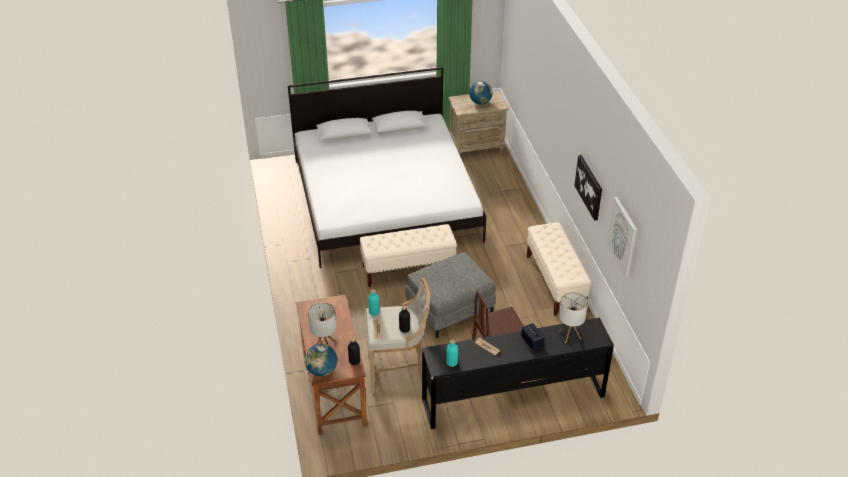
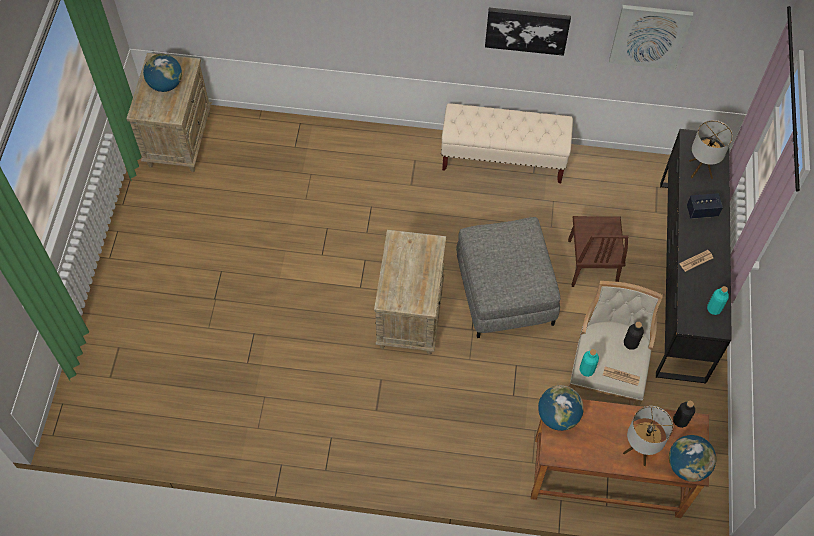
camera: 70 degrees left, 20 degrees up
white bed [288,67,486,268] -> none
beige bench [360,224,457,287] -> beige nightstand [374,230,446,355]
none -> globe [538,385,584,431]

